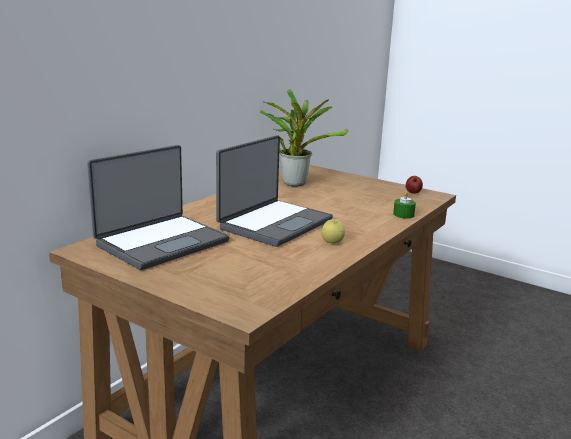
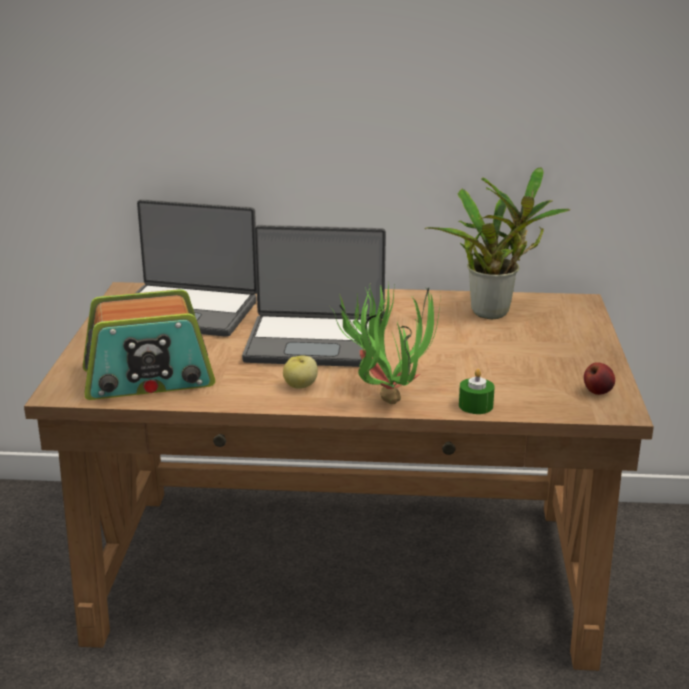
camera: 60 degrees right, 5 degrees up
none -> radio [83,289,215,400]
none -> potted plant [329,280,440,404]

